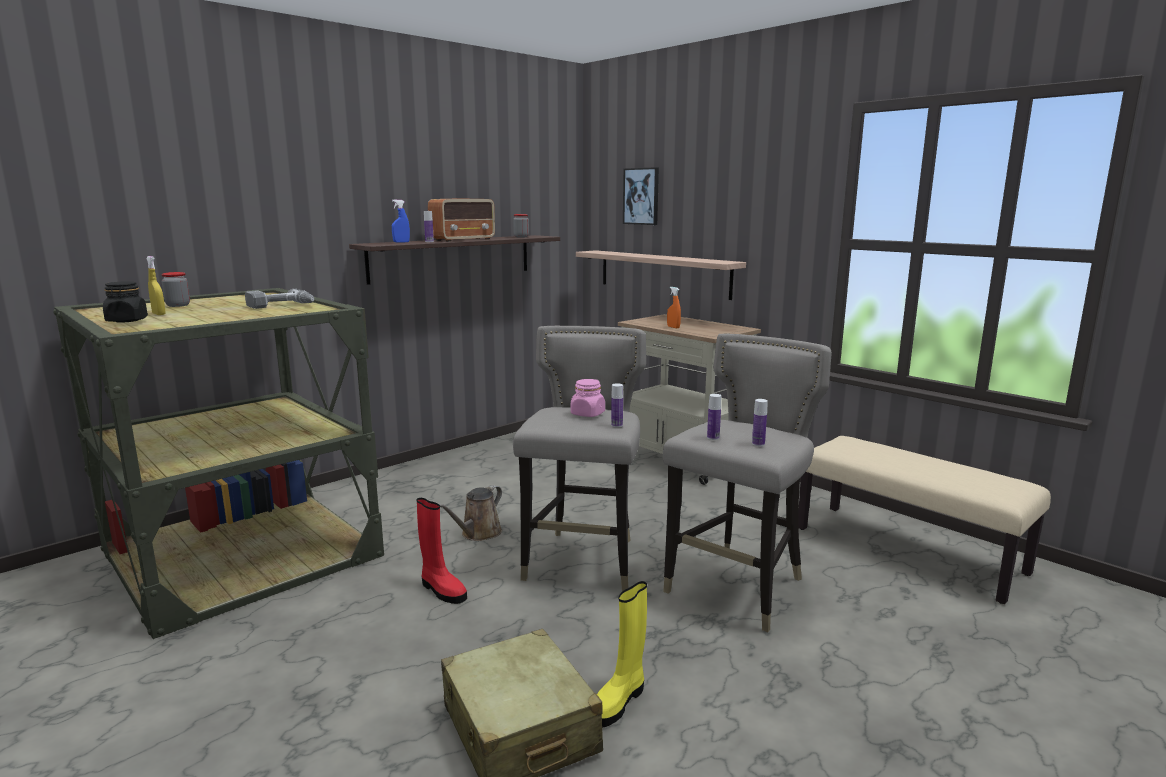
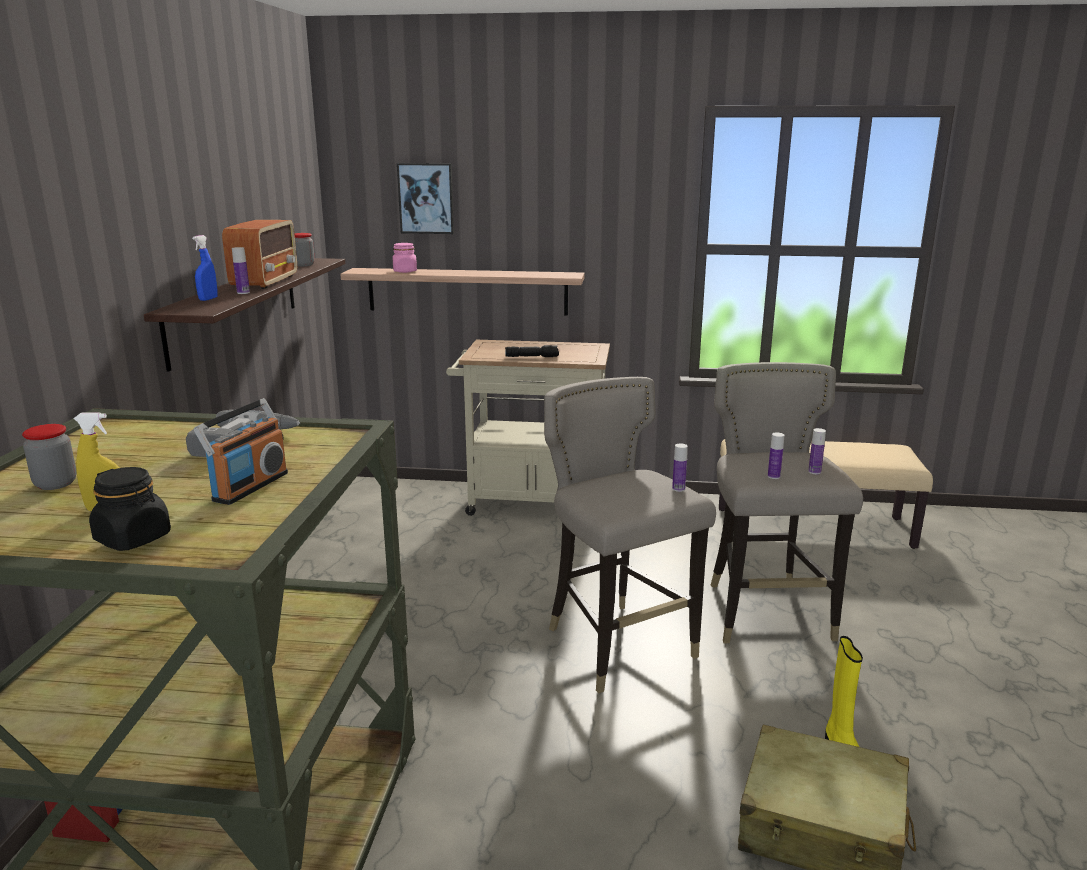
camera: 40 degrees left, 5 degrees up
red boot [416,498,467,604] -> none
brown watering can [439,485,502,541] -> none
pink jar [571,379,605,417] -> pink jar moved to [393,243,417,273]
orange spray bottle [667,287,681,328] -> black flashlight [505,345,559,357]
none -> radio [194,398,288,505]

